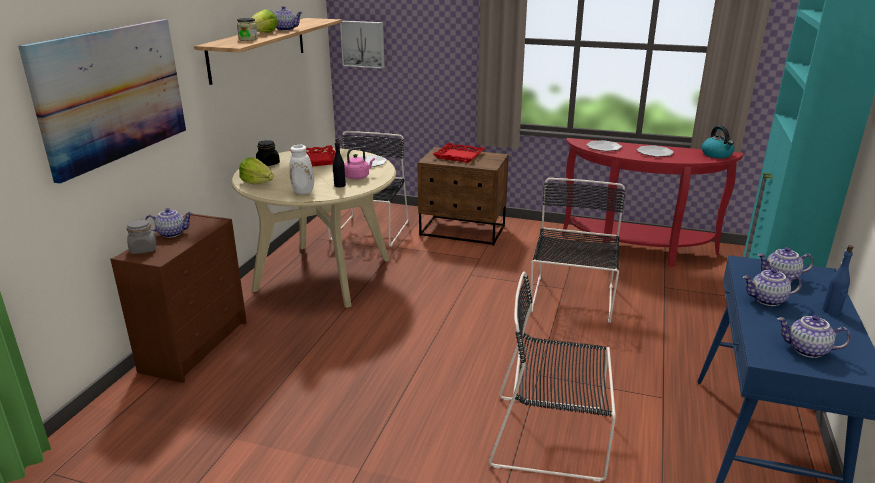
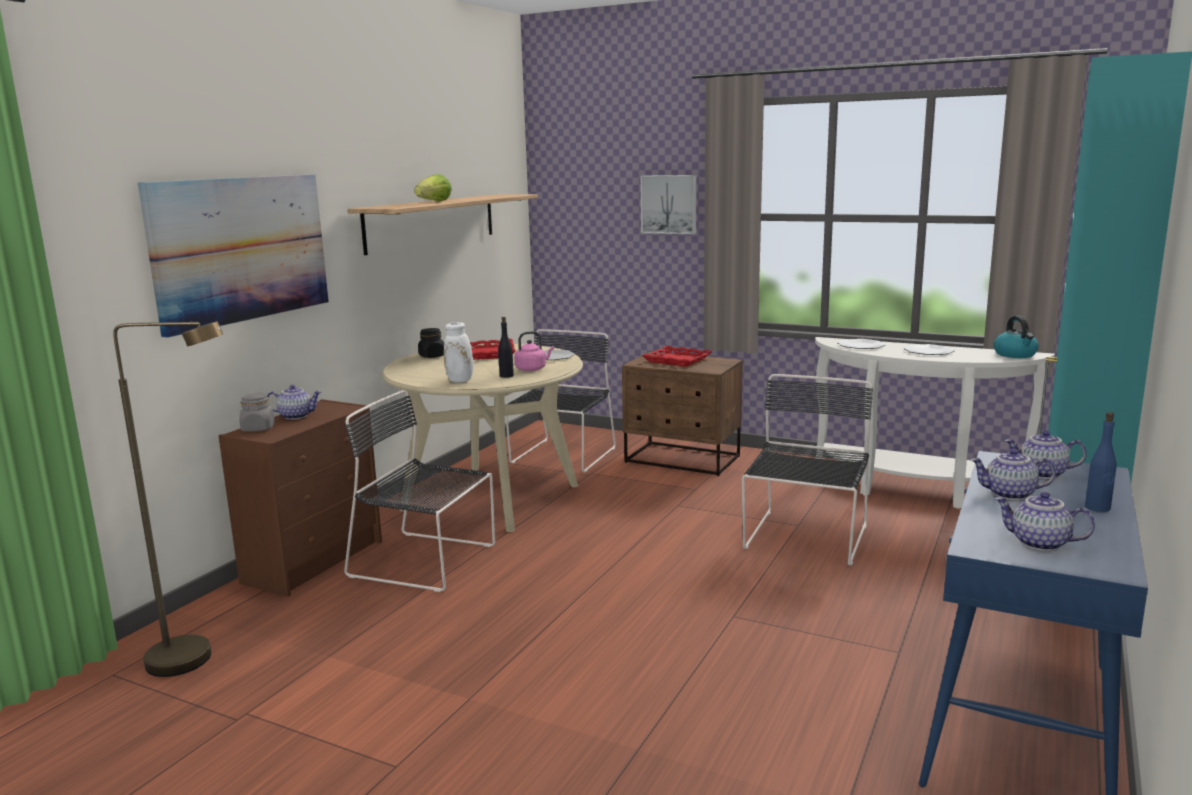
camera: 10 degrees right, 10 degrees down
jar [237,18,258,41] -> none
lettuce [239,157,274,184] -> none
teapot [270,6,303,31] -> none
picture [340,21,385,69] -> picture moved to [641,175,697,234]
black chair [489,271,616,482] -> black chair moved to [344,390,495,592]
red console table [562,138,743,267] -> white console table [815,337,1055,509]
none -> brown floor lamp [113,321,223,677]

